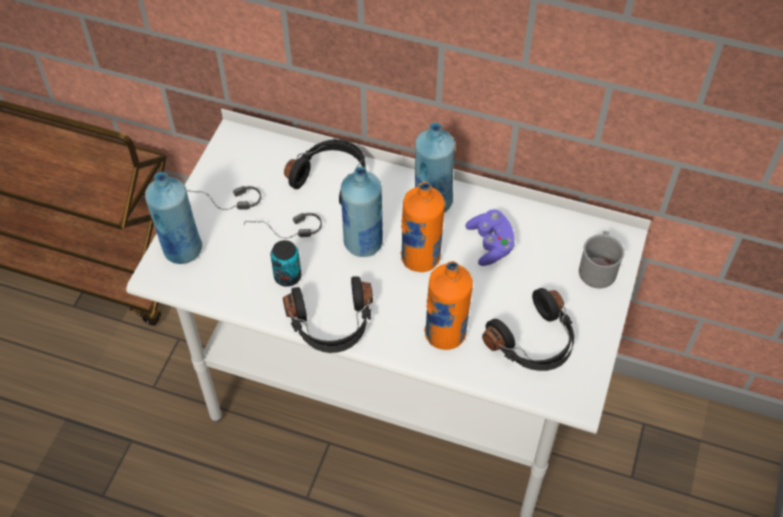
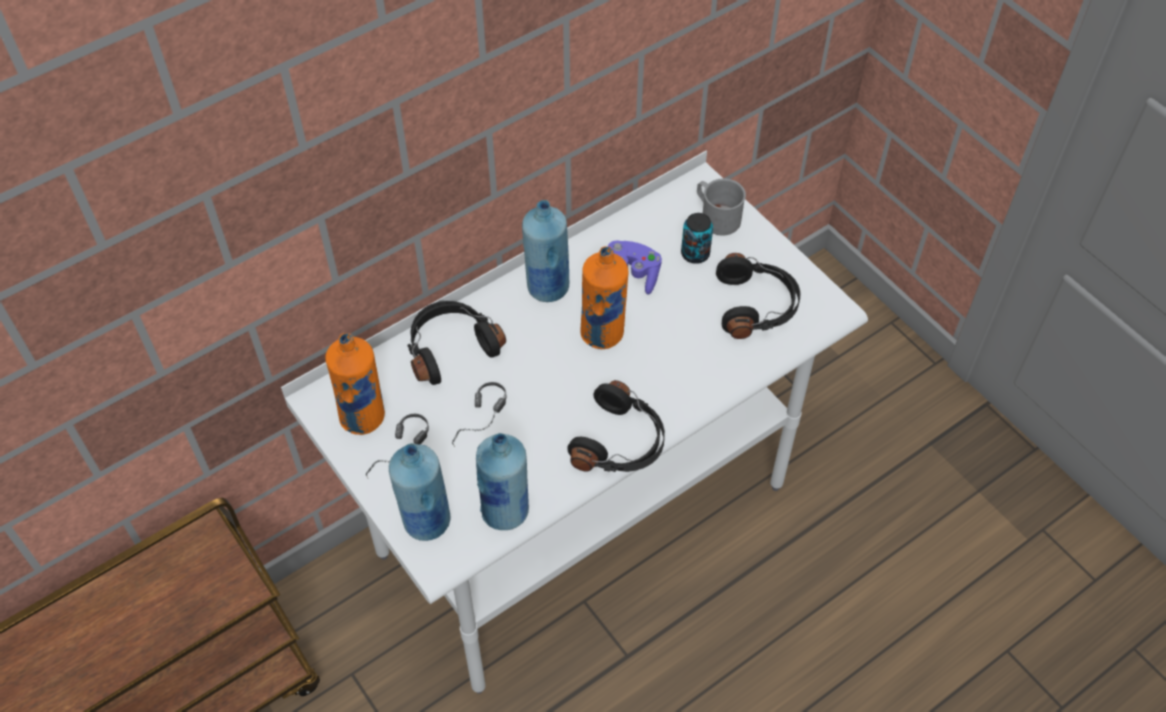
camera: 55 degrees left, 0 degrees up
can [270,240,302,287] -> can moved to [681,213,713,264]
blue bottle [341,166,383,257] -> blue bottle moved to [476,433,529,530]
orange bottle [424,261,473,350] -> orange bottle moved to [325,333,385,435]

